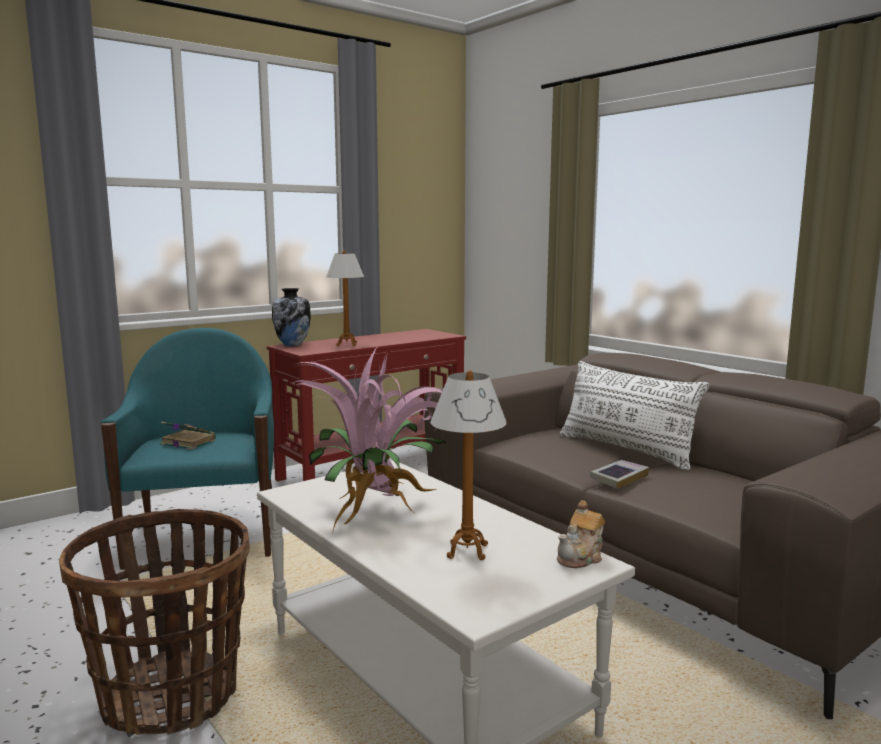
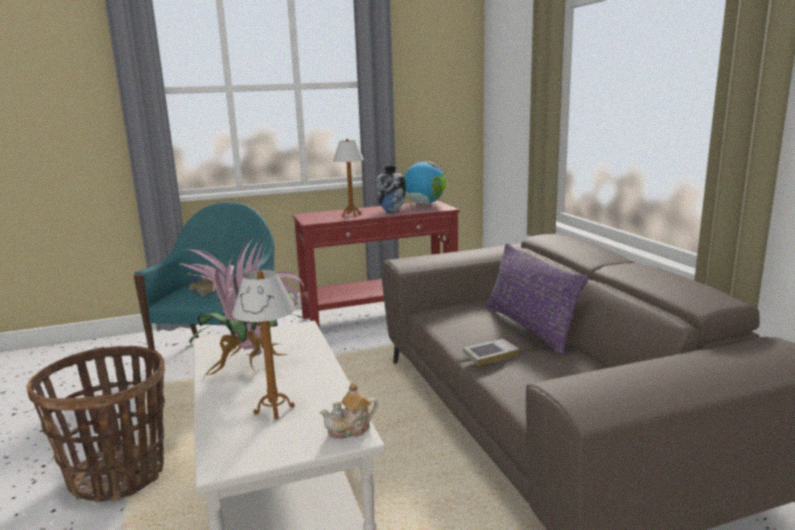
camera: 20 degrees right, 5 degrees up
vase [272,288,311,346] -> vase moved to [376,166,406,212]
white pillow [560,361,709,470] -> purple pillow [485,243,589,355]
none -> globe [404,161,446,205]

